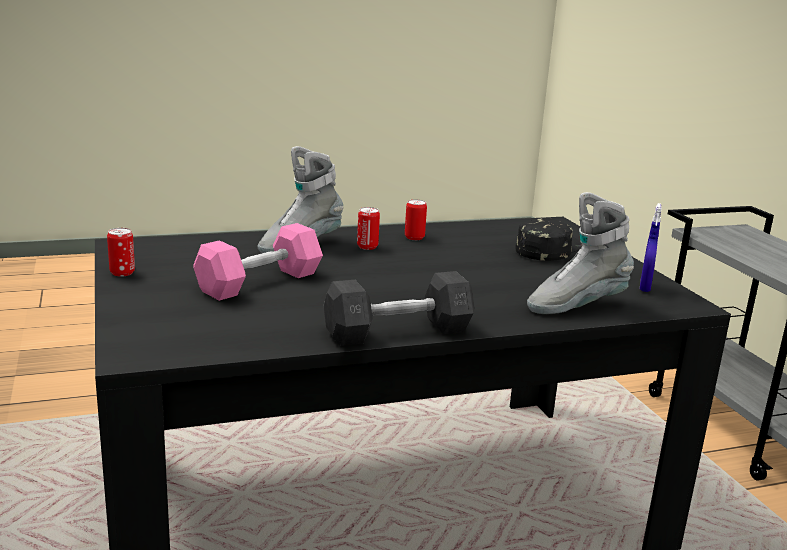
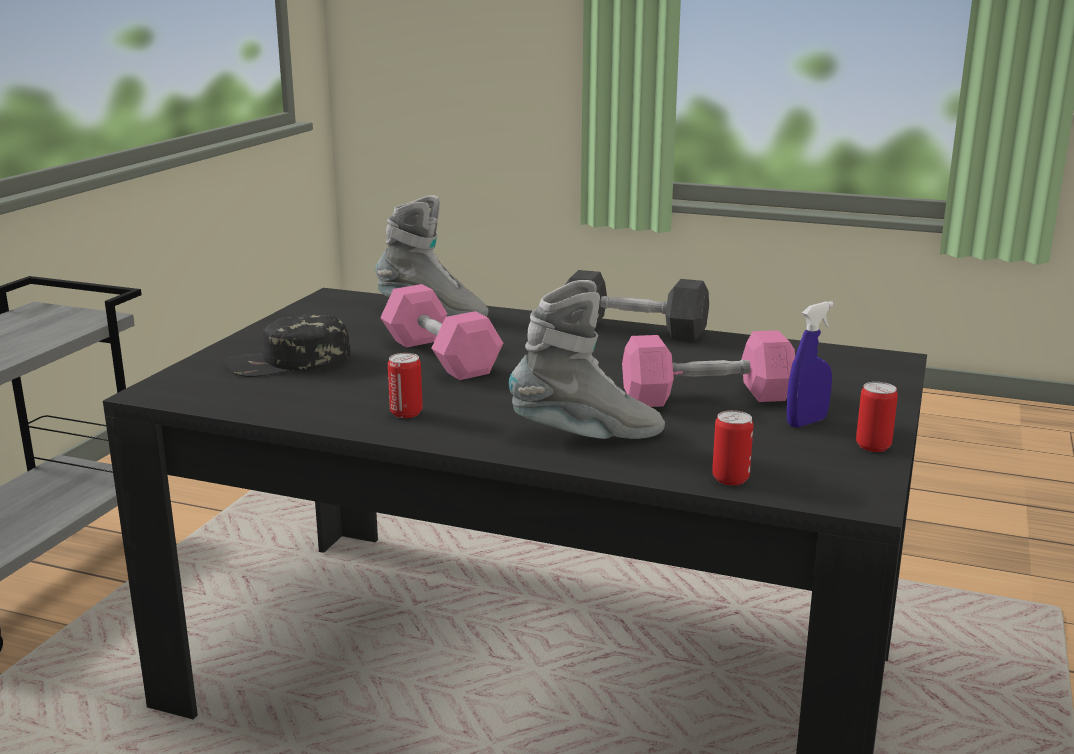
camera: 140 degrees left, 0 degrees up
can [357,207,380,250] -> can moved to [712,410,753,485]
blue spray bottle [640,203,662,292] -> blue spray bottle moved to [787,301,834,427]
none -> pink dumbbell [380,284,503,380]

